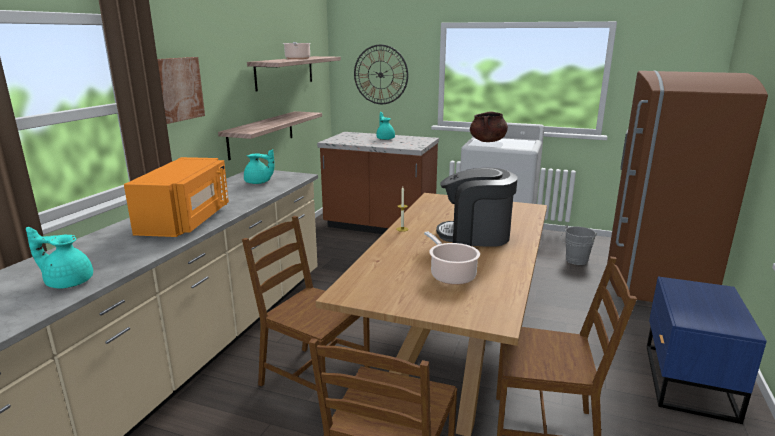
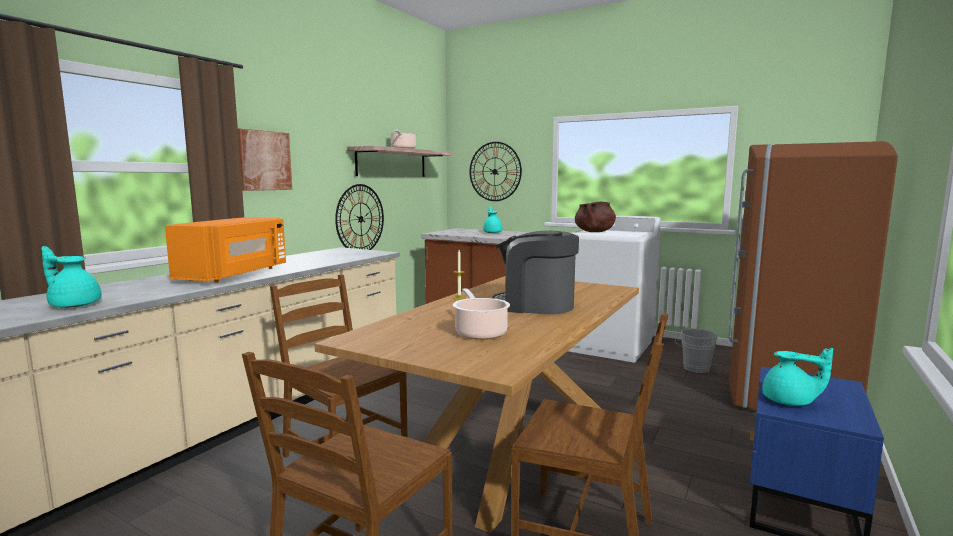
camera: 10 degrees right, 10 degrees down
shelf [218,111,322,160] -> wall clock [335,184,384,250]
turquoise teapot [244,149,275,184] -> turquoise teapot moved to [762,348,833,406]

